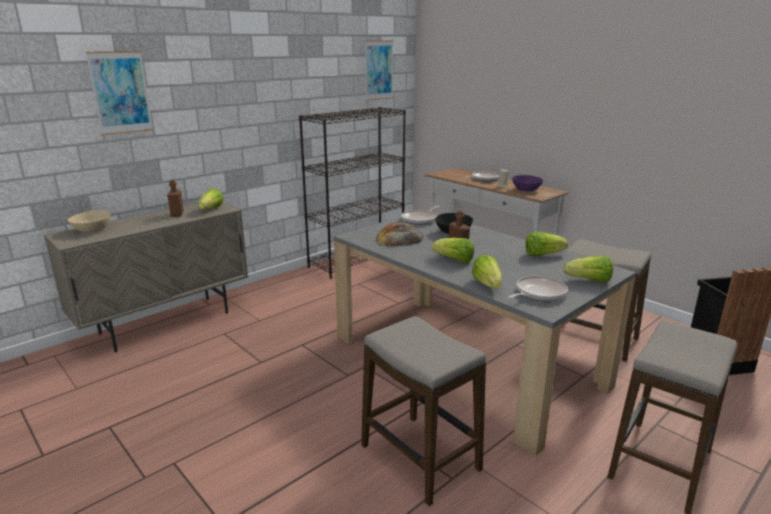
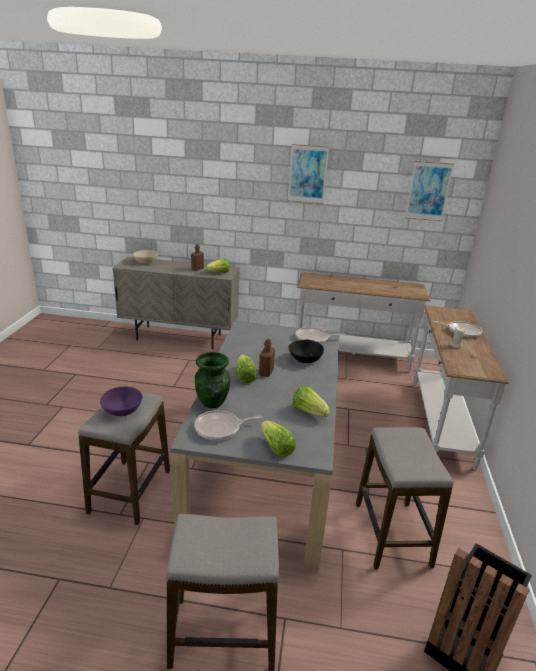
camera: 50 degrees right, 5 degrees up
picture [86,51,153,135] -> picture moved to [288,144,329,204]
black bookcase [299,107,406,279] -> white console table [297,272,430,372]
bread [376,222,424,246] -> none
lettuce [472,255,502,288] -> green vase [195,352,230,408]
frying pan [507,276,568,301] -> frying pan turned 150 degrees clockwise [194,410,262,440]
purple bowl [512,175,543,191] -> purple bowl moved to [100,387,142,416]

